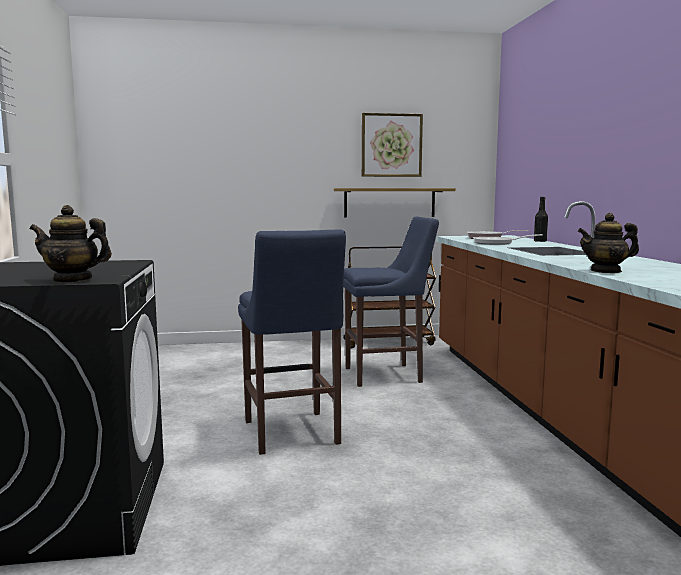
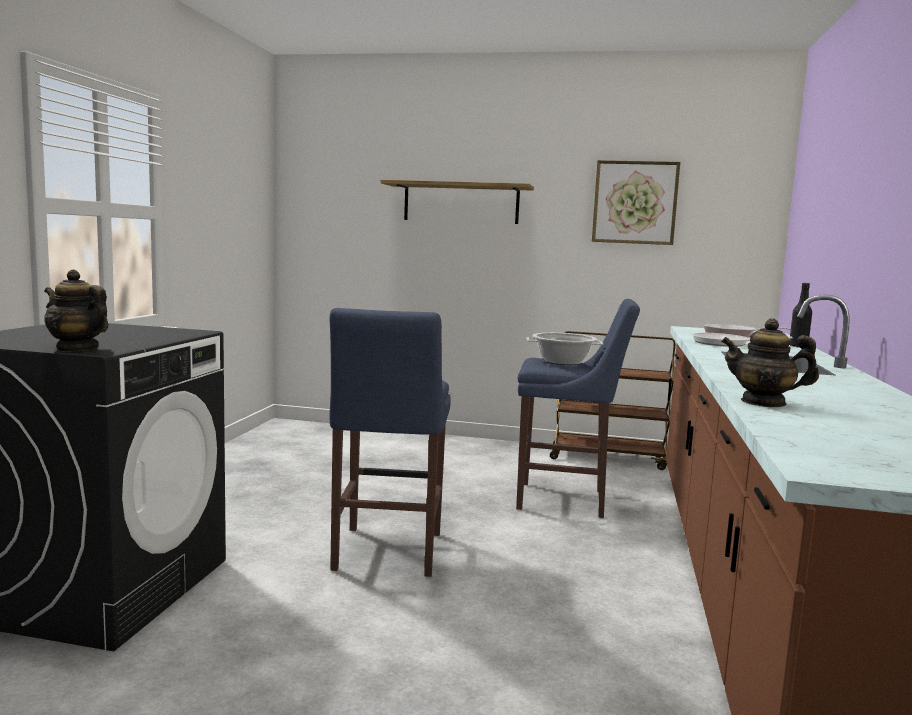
camera: 20 degrees right, 0 degrees up
shelf [334,188,456,218] -> shelf moved to [380,180,534,224]
none -> cooking pot [527,333,603,365]

